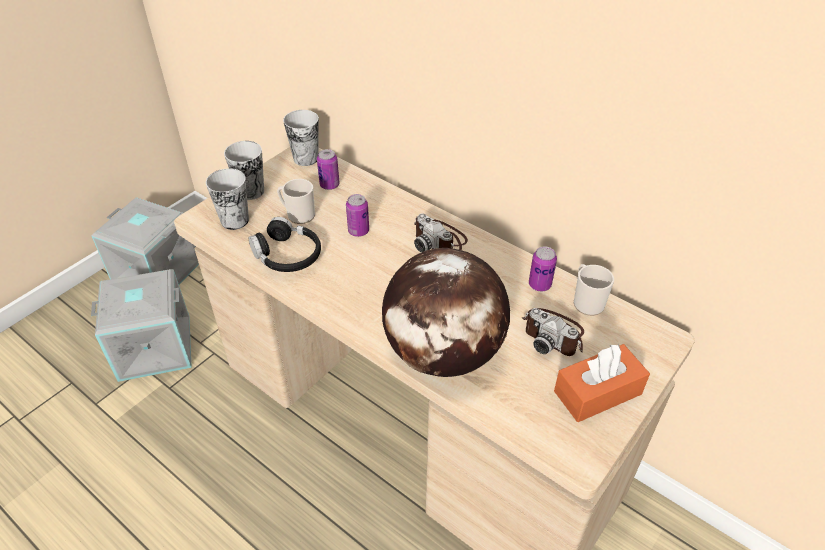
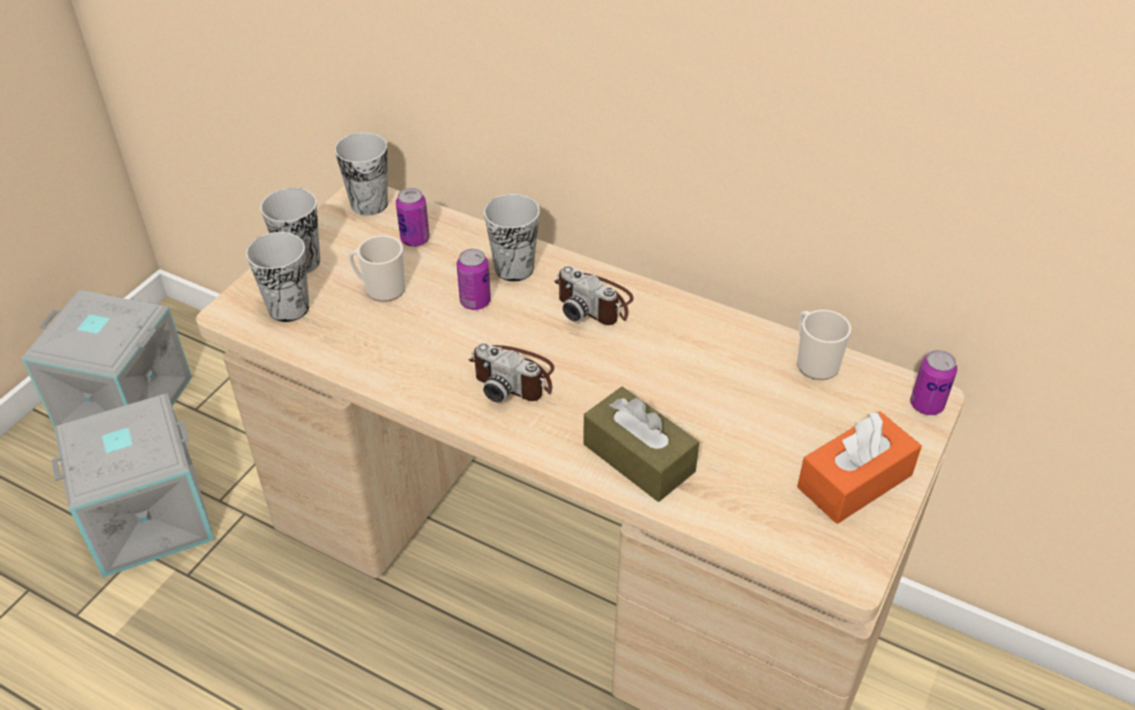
camera: 10 degrees left, 0 degrees up
black headphones [249,217,321,272] -> none
globe [382,248,510,377] -> brown tissue box [583,387,699,502]
camera [522,308,584,356] -> camera moved to [469,343,555,402]
can [529,246,557,291] -> can moved to [910,350,957,415]
none -> cup [484,194,540,282]

